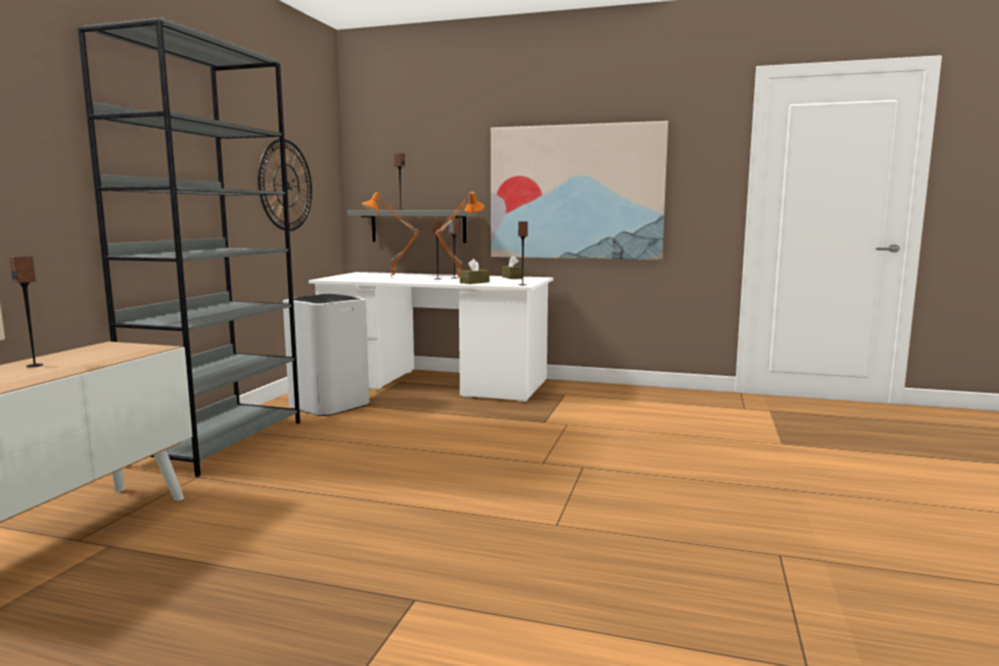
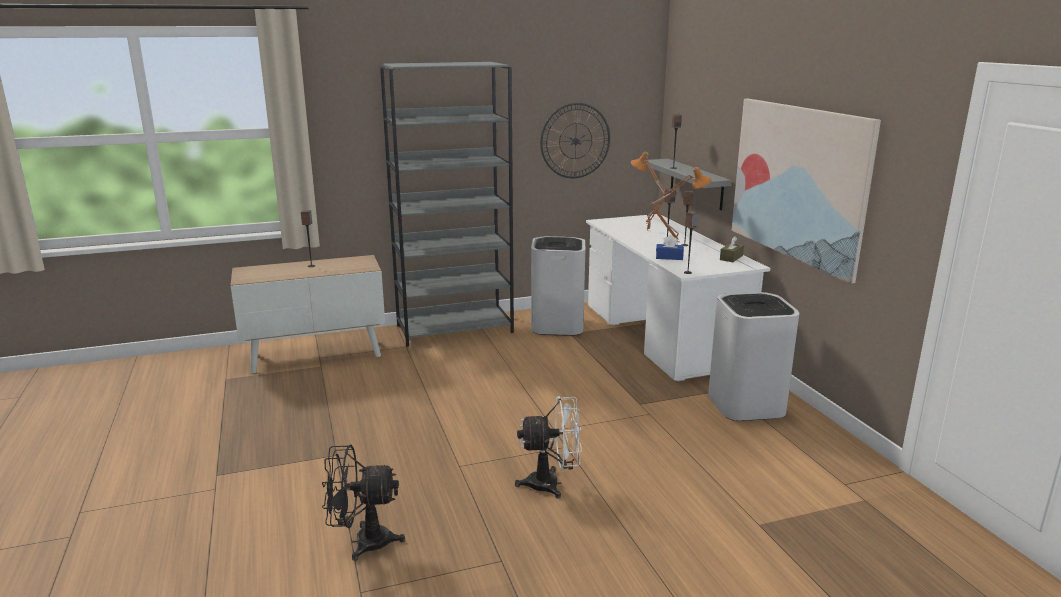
camera: 55 degrees right, 10 degrees up
brown tissue box [460,259,489,284] -> blue tissue box [656,235,684,260]
none -> black fan [322,445,405,561]
none -> white fan [515,396,582,499]
none -> white trash can [708,292,799,421]

